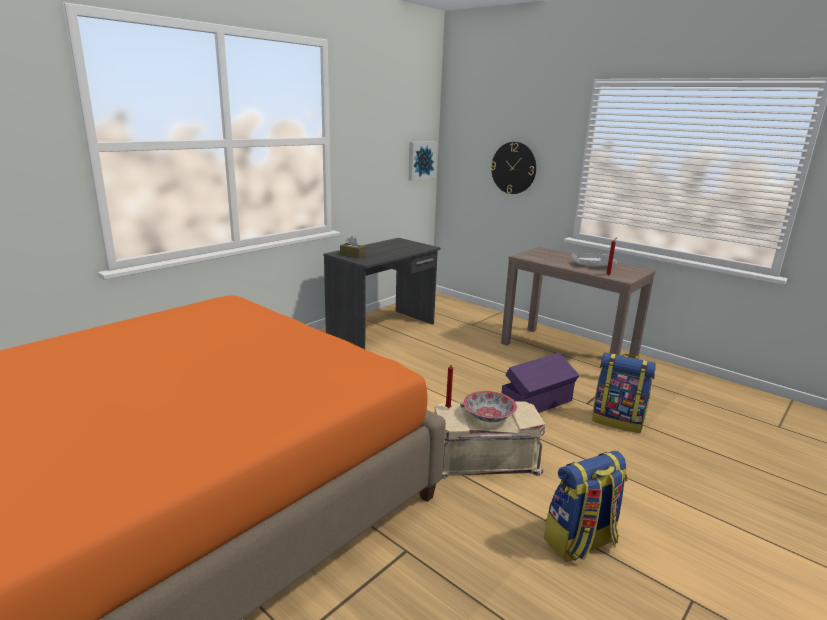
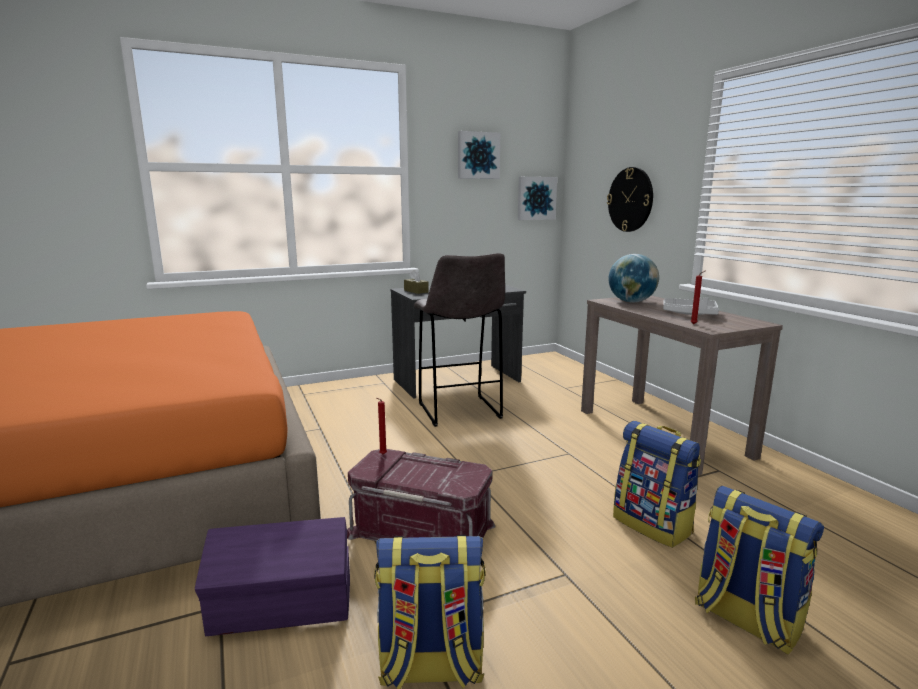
camera: 25 degrees right, 5 degrees down
beige storage box [434,401,546,479] -> red storage box [347,449,496,541]
bowl [463,391,517,422] -> none
purple storage box [501,353,579,413] -> purple storage box moved to [195,517,350,636]
none -> grey stool [414,253,505,427]
none -> picture [458,131,501,179]
none -> globe [609,254,659,303]
none -> backpack [695,486,824,655]

